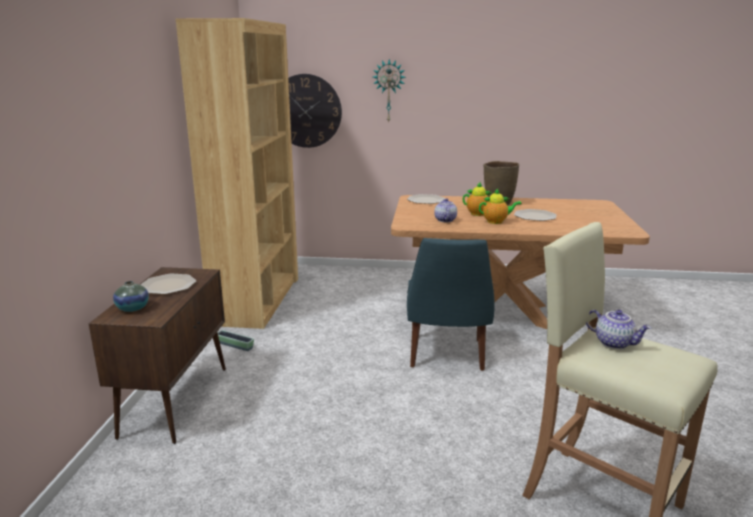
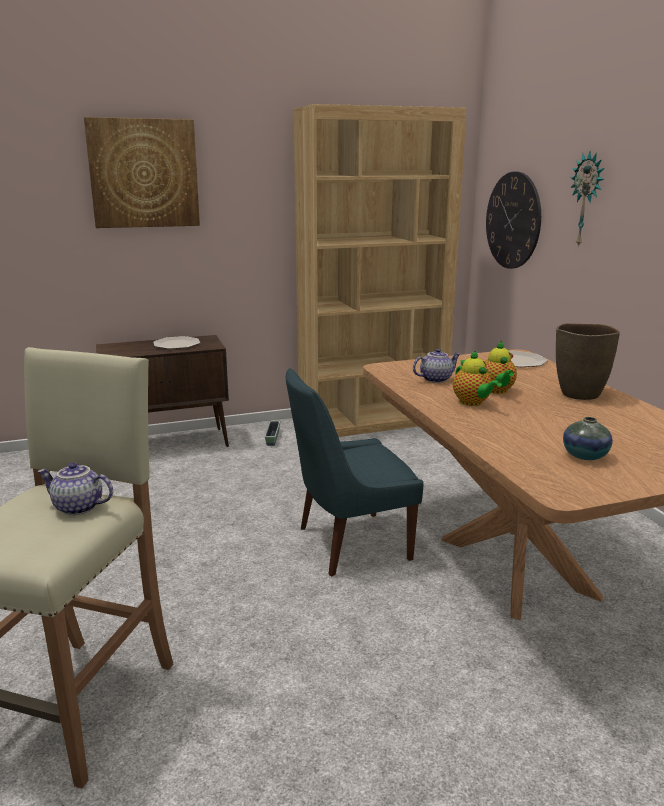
camera: 65 degrees right, 0 degrees up
vase [113,281,149,312] -> vase moved to [563,417,613,460]
plate [514,209,557,221] -> none
teapot [586,310,651,349] -> teapot turned 90 degrees clockwise [37,462,113,515]
none -> picture [84,117,200,228]

